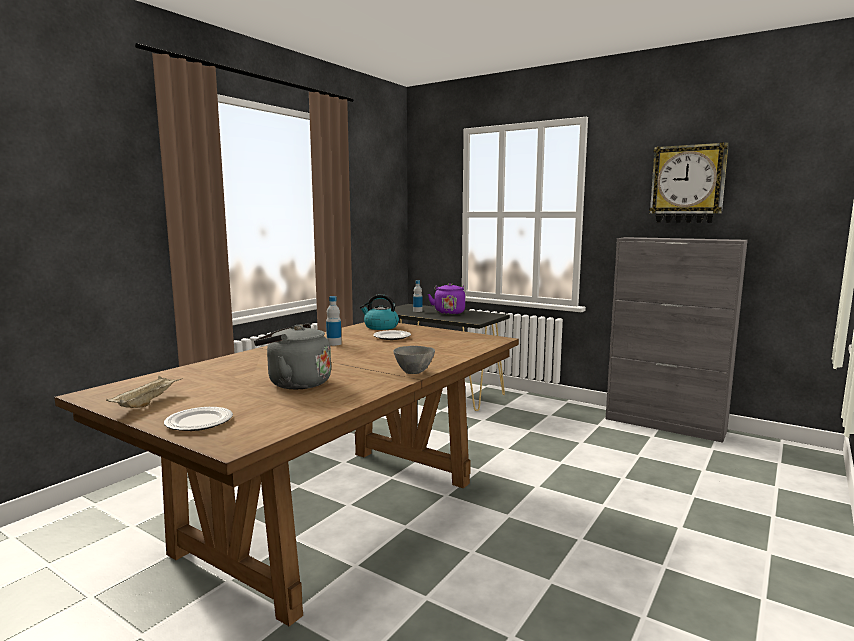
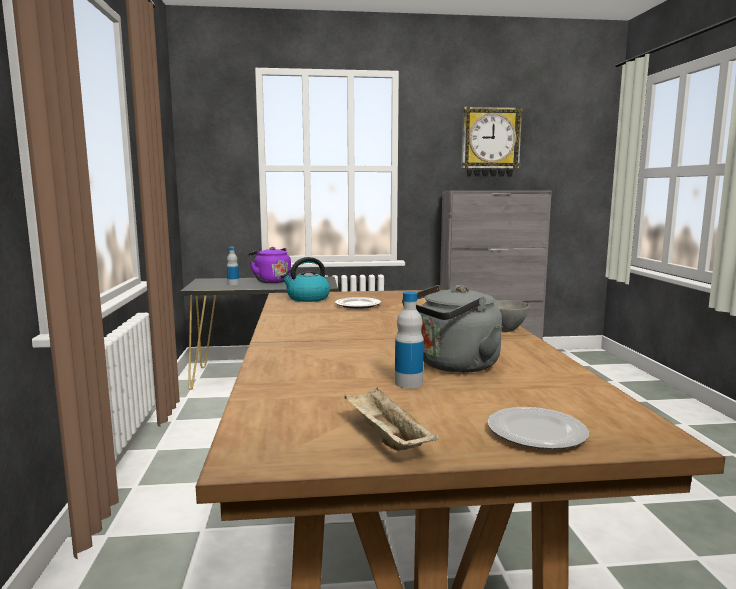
camera: 40 degrees left, 0 degrees up
bottle [326,296,342,346] -> bottle moved to [395,291,424,388]

